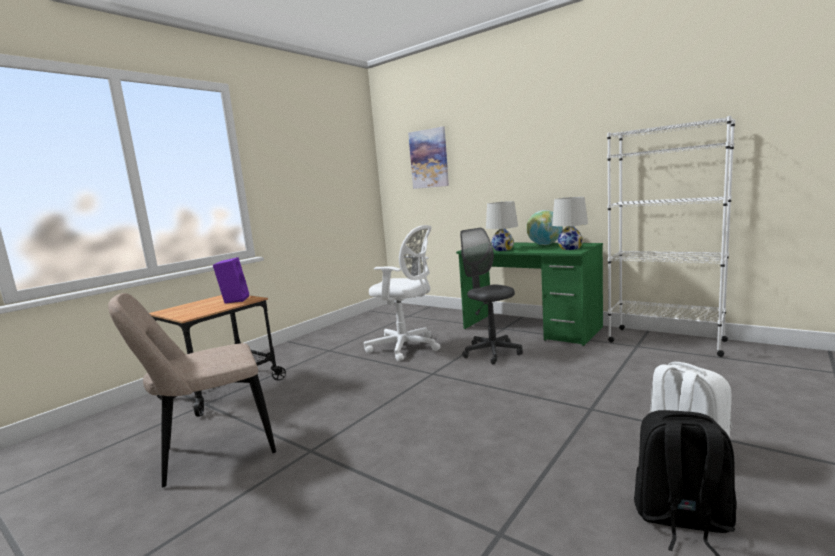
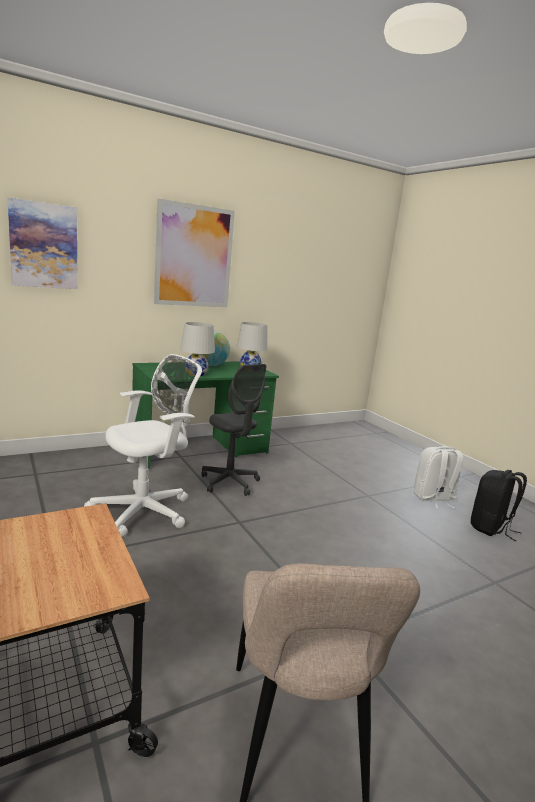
camera: 70 degrees left, 5 degrees up
purple speaker [213,257,249,304] -> none
grey office chair [460,228,523,365] -> grey office chair turned 120 degrees counterclockwise [201,364,267,496]
white bookcase [607,116,735,357] -> none
none -> picture [154,198,235,308]

